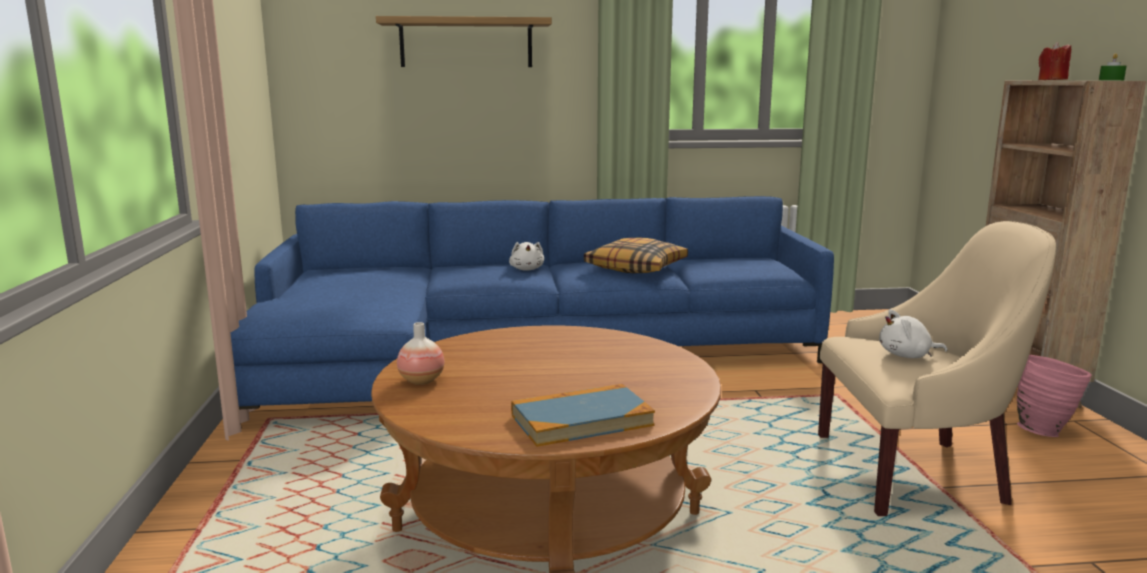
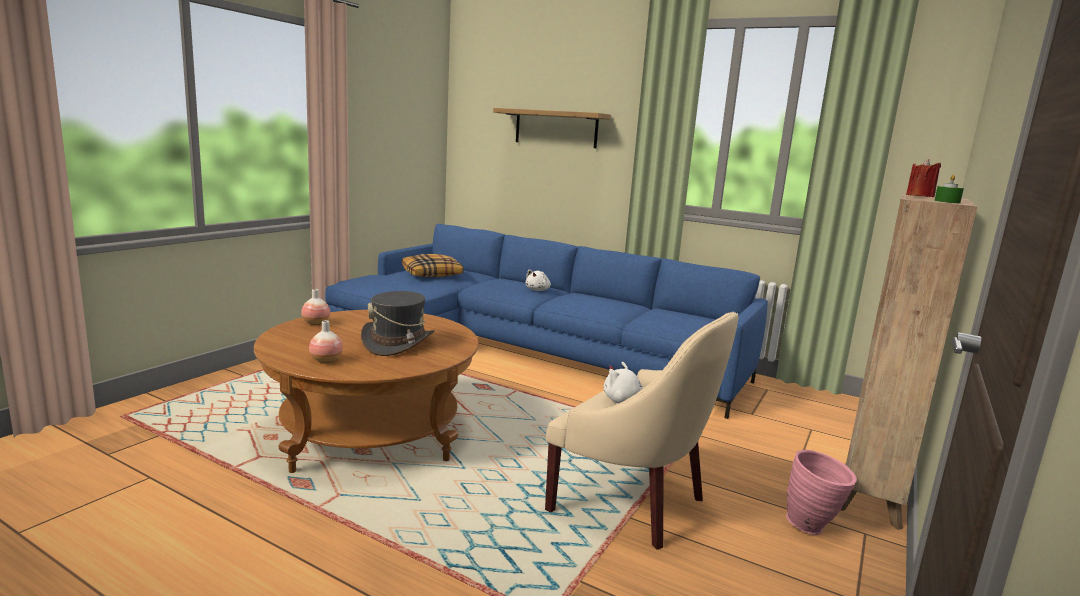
camera: 35 degrees right, 0 degrees up
book [511,384,655,447] -> vase [309,320,343,363]
pillow [584,238,688,273] -> pillow moved to [402,254,464,277]
none -> grey hat [361,291,435,356]

